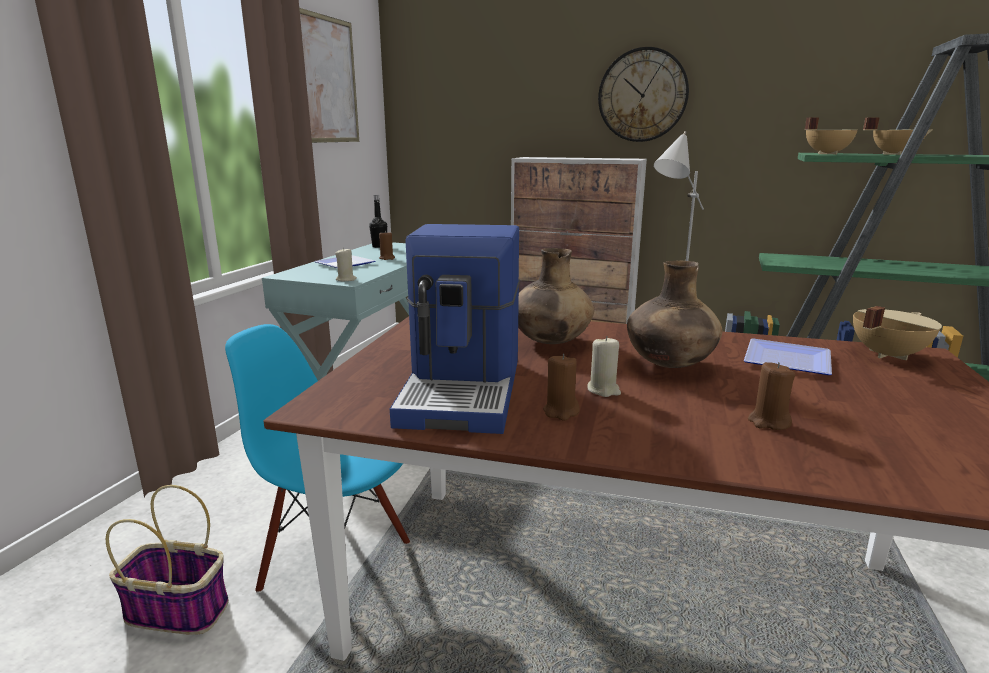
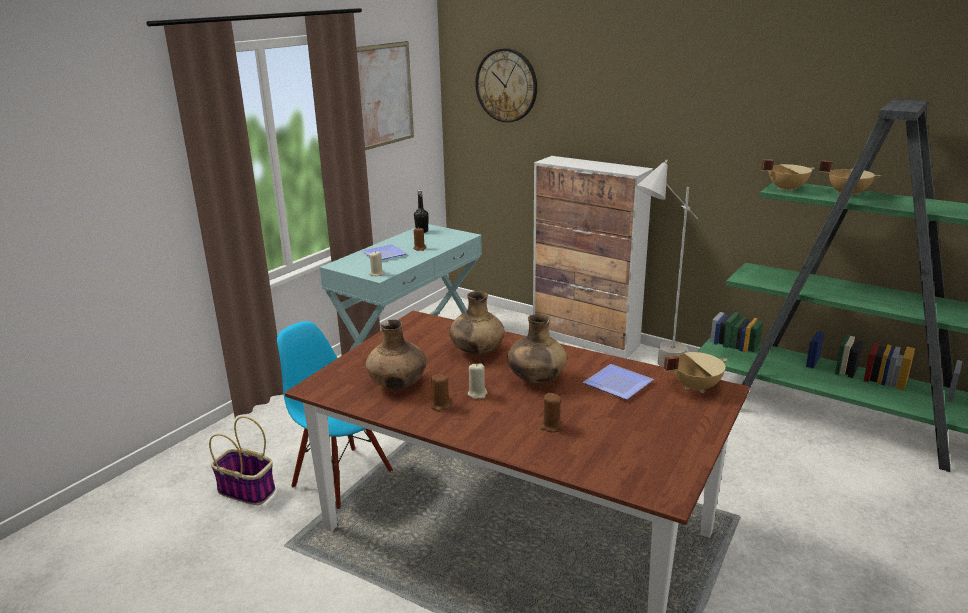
camera: 15 degrees right, 5 degrees up
coffee machine [390,224,520,434] -> brown vase [366,319,427,389]
wall clock [598,47,689,142] -> wall clock moved to [475,48,537,123]

